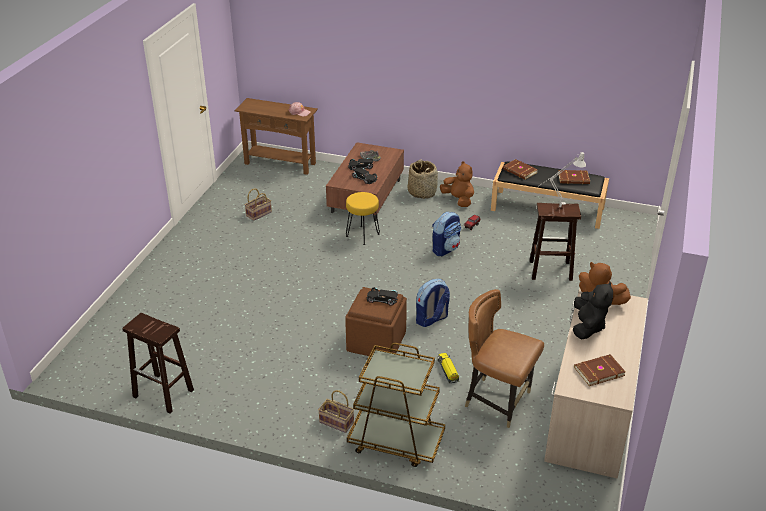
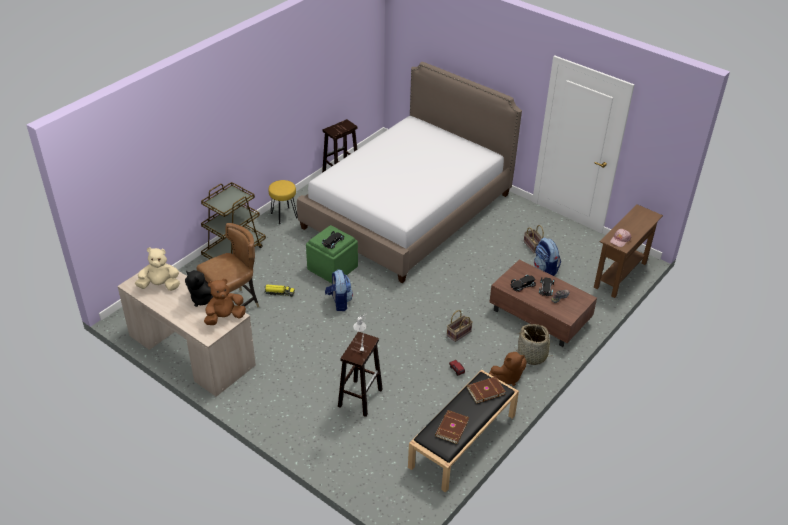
camera: 110 degrees right, 5 degrees up
basket [318,390,354,433] -> basket moved to [447,310,473,342]
brown ottoman [345,287,407,356] -> green ottoman [306,225,358,283]
yellow stool [346,192,380,245] -> yellow stool moved to [268,180,298,224]
backpack [432,212,461,256] -> backpack moved to [534,237,561,276]
brown book [574,354,626,386] -> beige plush toy [135,247,180,291]
none -> bed [297,62,522,283]

